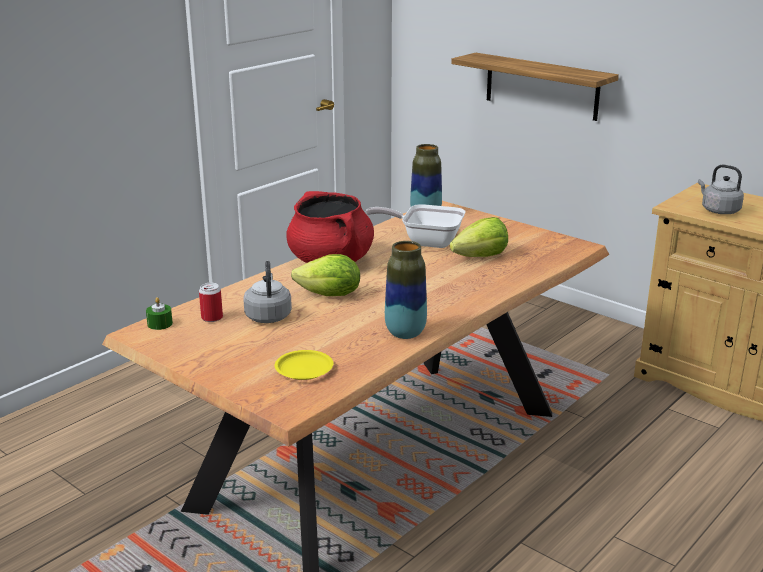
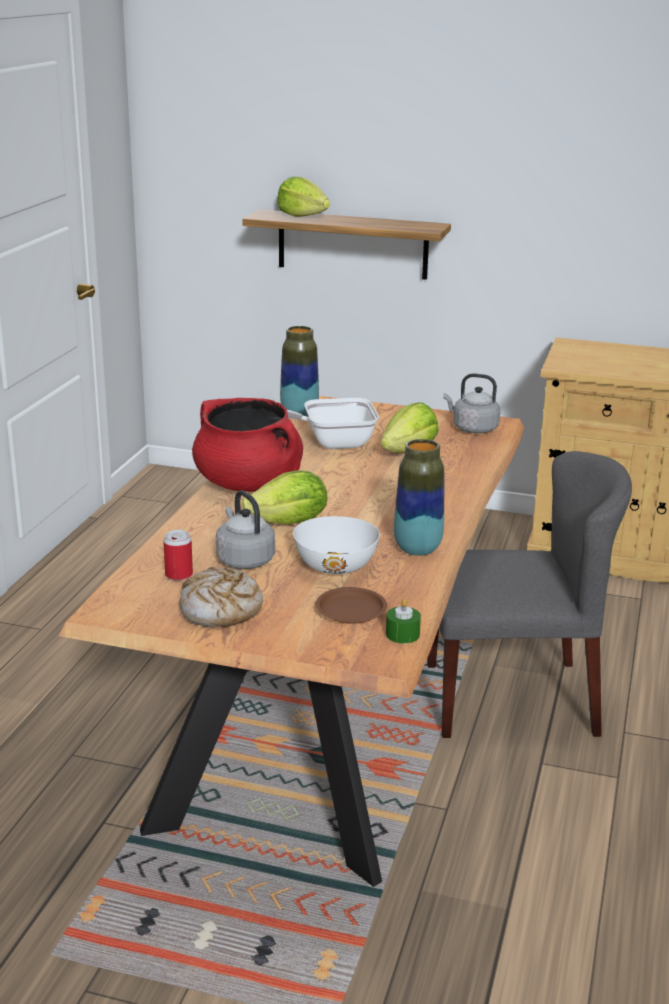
camera: 25 degrees left, 0 degrees up
green candle [146,297,173,330] -> green candle moved to [386,598,421,643]
yellow plate [275,350,333,380] -> brown plate [316,587,387,624]
grey kettle [698,164,744,214] -> grey kettle moved to [444,374,500,433]
none -> bread [180,567,263,628]
none -> lettuce [277,177,330,217]
none -> white bowl [293,516,380,574]
none -> grey chair [427,451,632,738]

